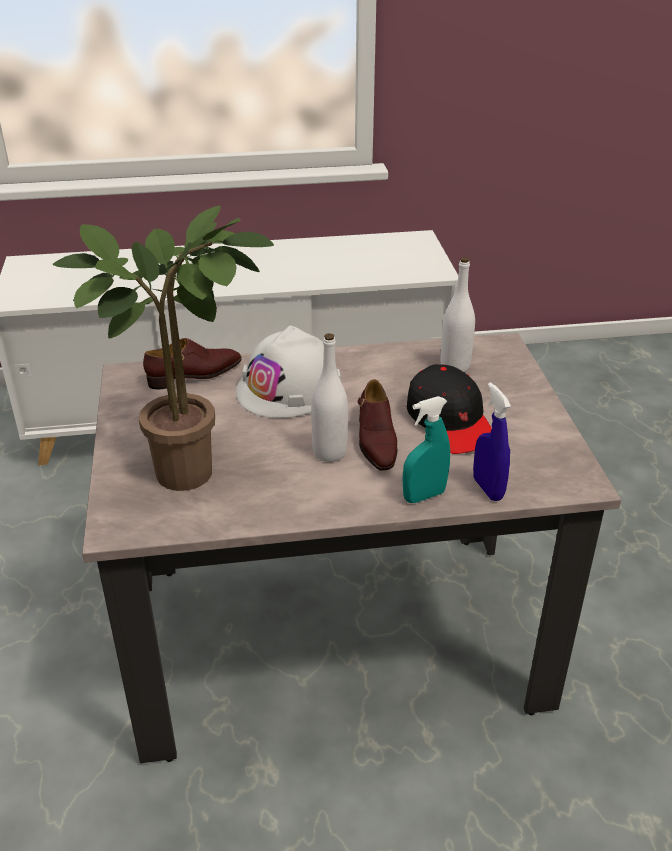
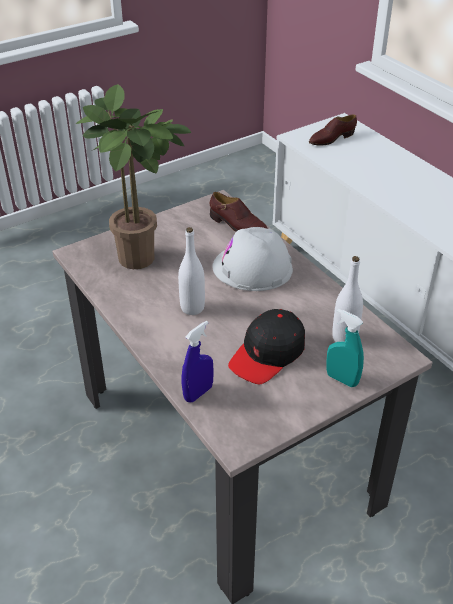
camera: 65 degrees right, 5 degrees up
brown shoe [358,380,397,471] -> brown shoe moved to [309,114,357,146]
turquoise spray bottle [402,396,450,503] -> turquoise spray bottle moved to [326,309,364,387]

